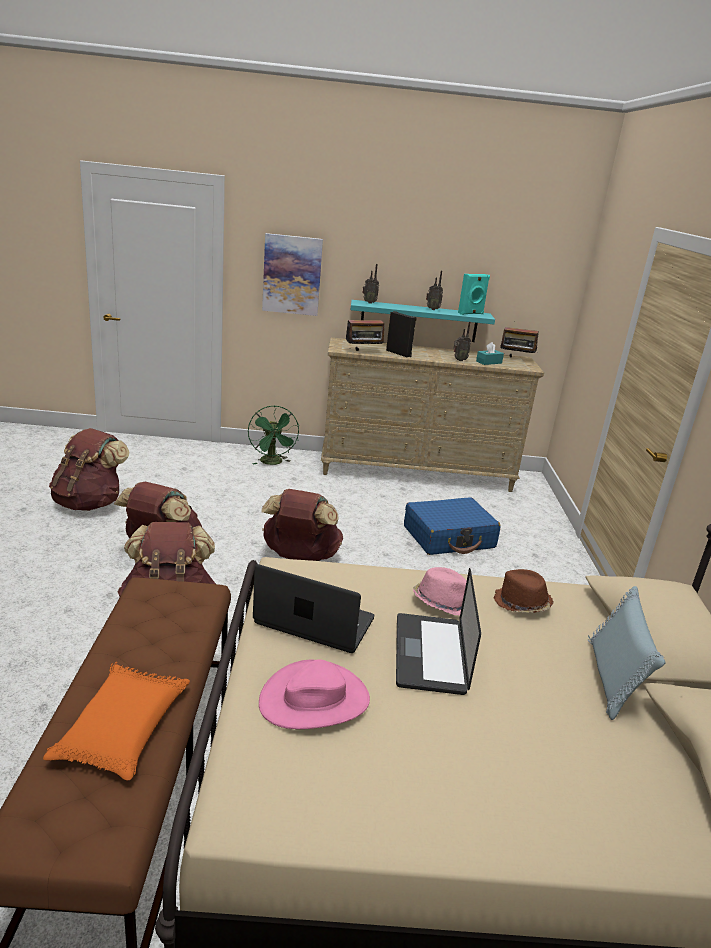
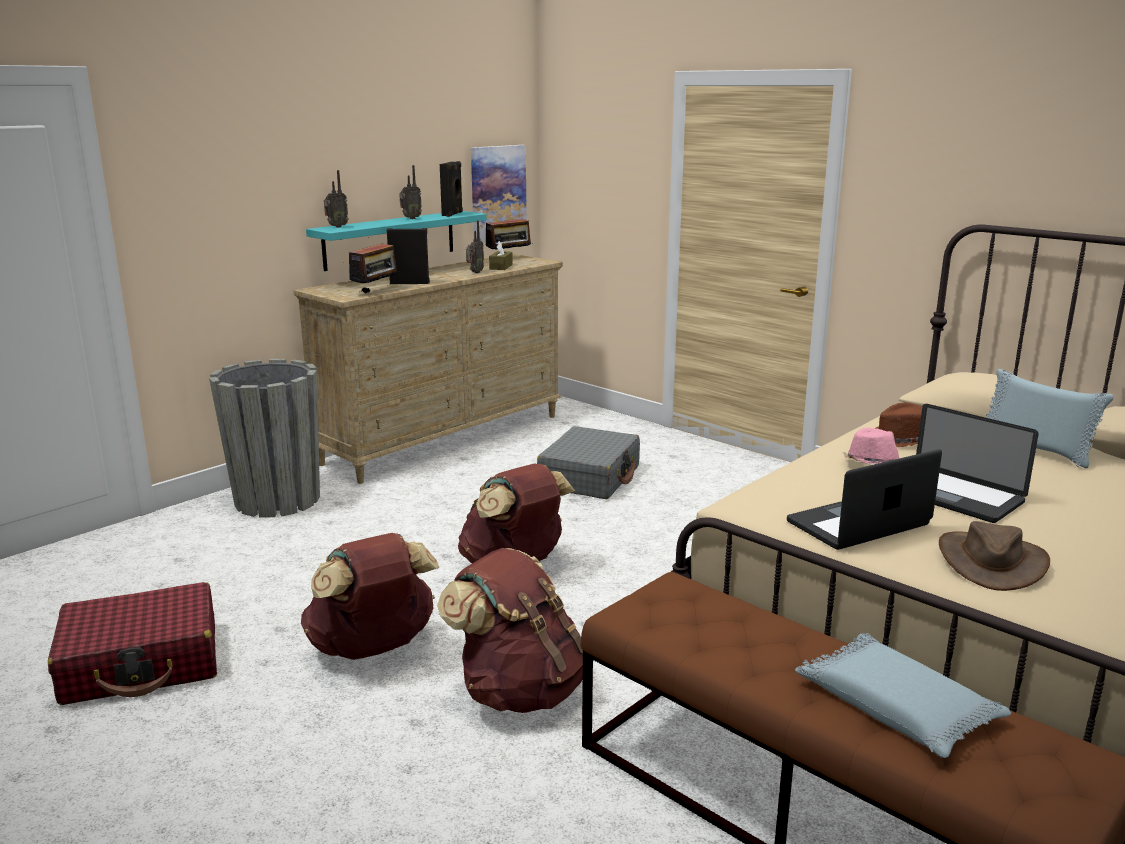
camera: 45 degrees left, 5 degrees down
orange pillow [43,662,190,780] -> blue pillow [795,633,1011,758]
brown backpack [49,428,130,511] -> red suitcase [48,582,217,705]
green fan [248,406,299,465] -> grey planter [209,359,320,518]
pink hat [259,659,370,729] -> brown hat [939,521,1050,591]
picture [262,233,323,316] -> picture moved to [471,145,527,243]
blue suitcase [404,497,501,555] -> grey suitcase [537,426,640,499]
turquoise speaker [458,274,490,315] -> black speaker [440,161,463,217]
turquoise tissue box [476,342,504,365] -> brown tissue box [489,241,513,270]

